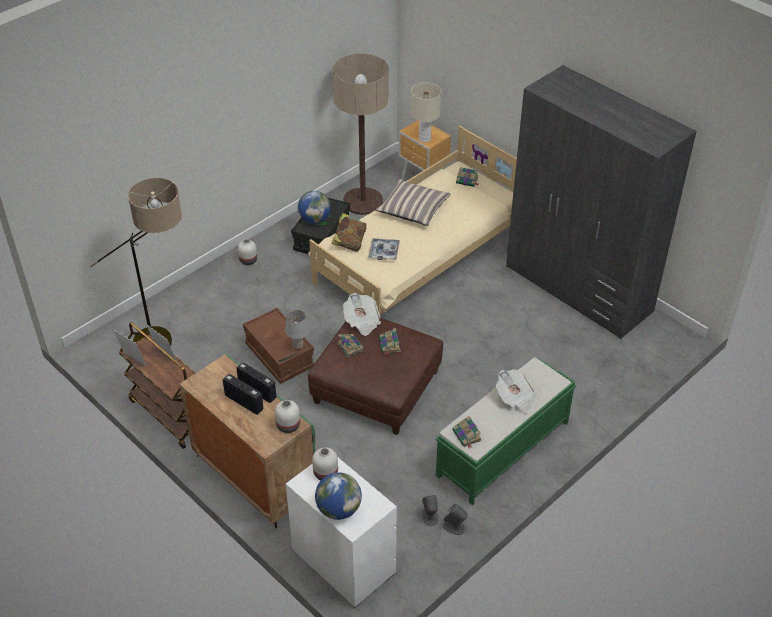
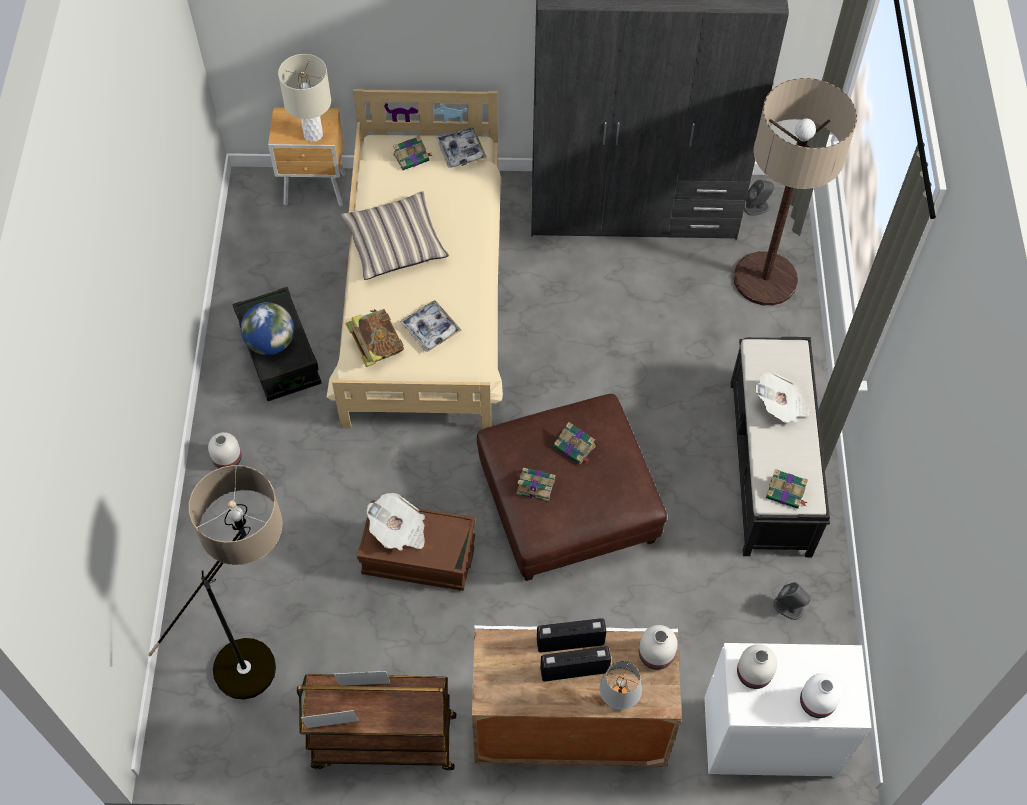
camera: 45 degrees left, 15 degrees up
green cabinet [179,353,316,528] -> white cabinet [472,625,682,767]
grey table lamp [285,310,309,349] -> grey table lamp moved to [599,661,642,712]
globe [315,472,362,520] -> white vase [800,673,842,718]
floor lamp [333,54,389,215] -> floor lamp moved to [734,78,857,306]
newspaper [343,293,381,336] -> newspaper moved to [367,493,425,551]
green bench [436,358,576,505] -> black bench [731,337,830,557]
grey speaker [443,504,467,535] -> grey speaker moved to [744,180,775,216]
none -> tray [436,127,487,168]

